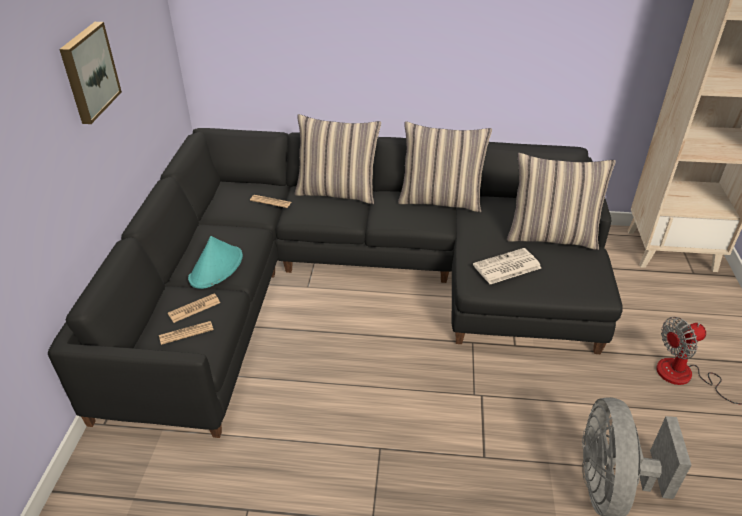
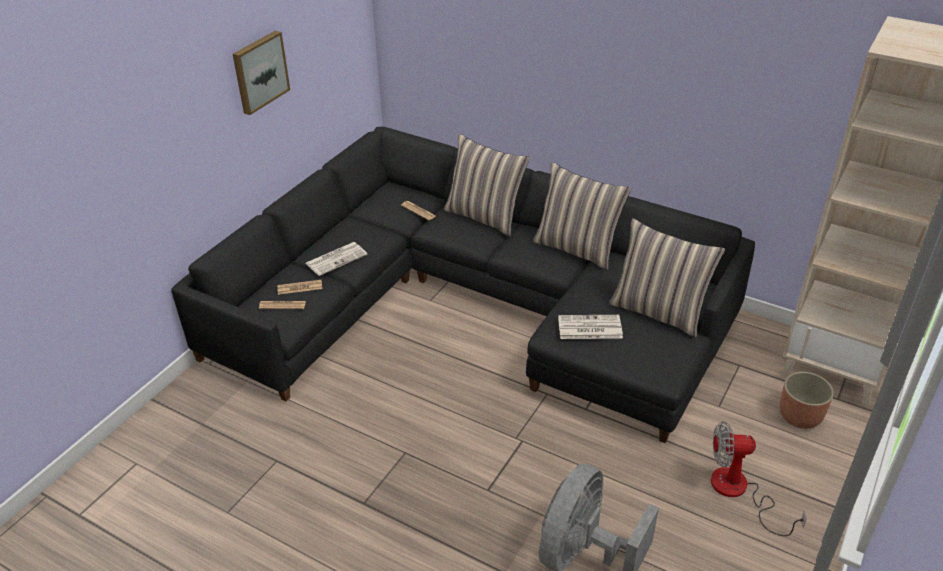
camera: 25 degrees right, 0 degrees up
turquoise hat [188,236,243,289] -> newspaper [306,242,368,276]
none -> planter [780,372,834,429]

